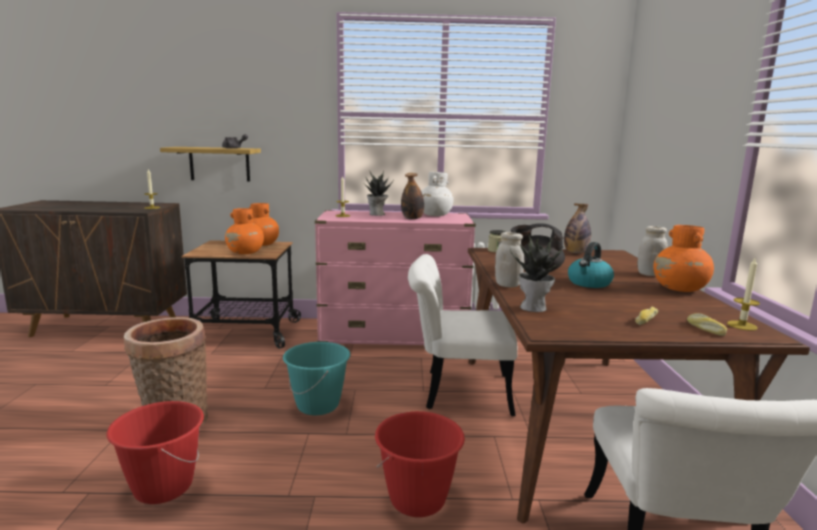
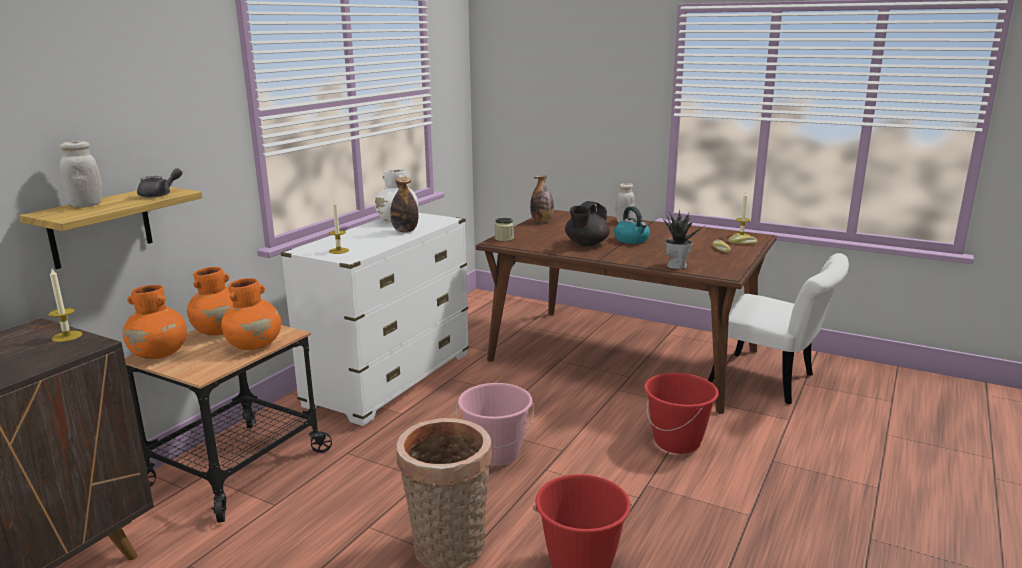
camera: 60 degrees left, 5 degrees up
turquoise bucket [283,342,350,415] -> pink bucket [456,383,534,466]
pink dresser [315,210,476,345] -> white dresser [281,213,469,426]
potted plant [364,170,392,216] -> none
white chair [408,254,517,416] -> none
white jar [495,232,524,287] -> white jar moved to [60,141,103,208]
orange vase [654,225,714,292] -> orange vase moved to [123,285,187,359]

